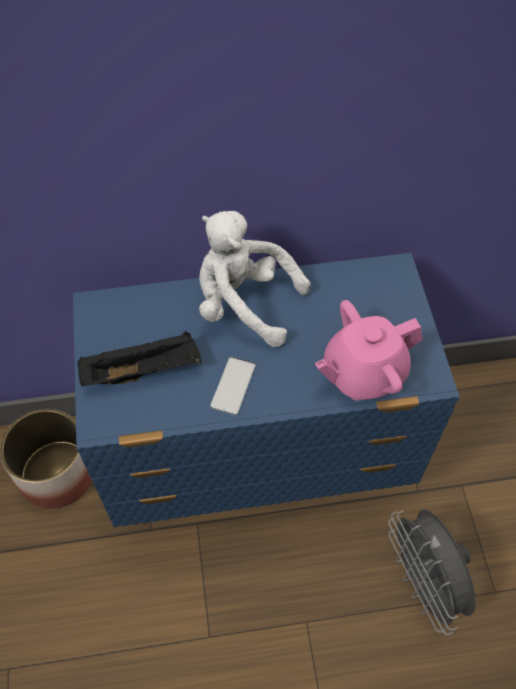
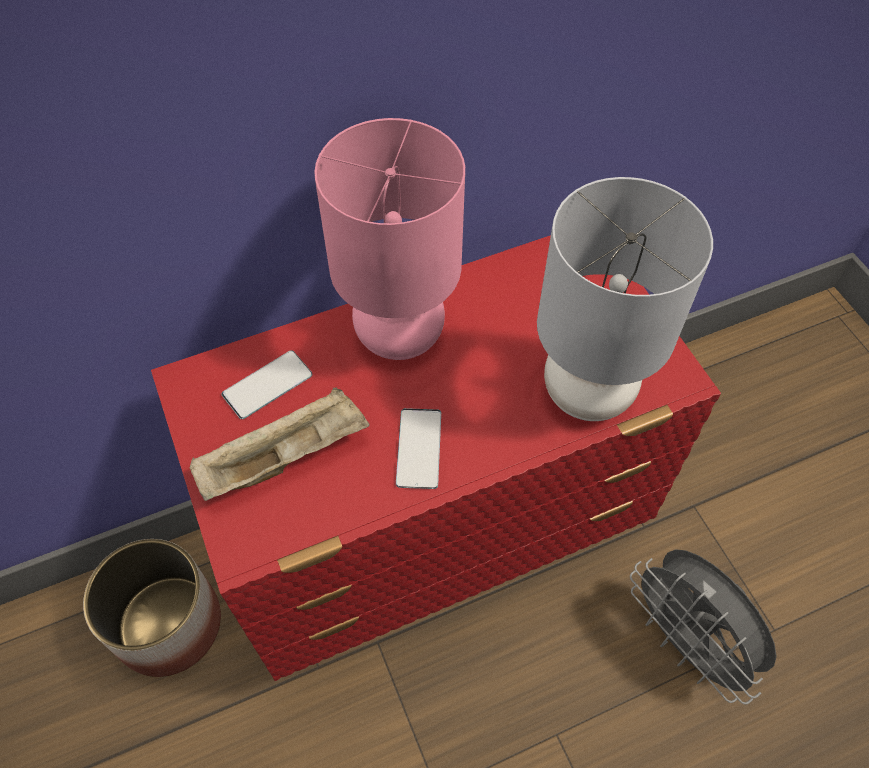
camera: 15 degrees left, 0 degrees up
blue dresser [73,253,460,527] -> red dresser [151,235,721,681]
black tray [77,331,202,386] -> beige tray [190,387,370,501]
white plush toy [199,211,311,347] -> pink table lamp [314,118,465,360]
pink teapot [315,300,422,401] -> grey table lamp [537,177,713,421]
none -> phone [222,350,312,419]

